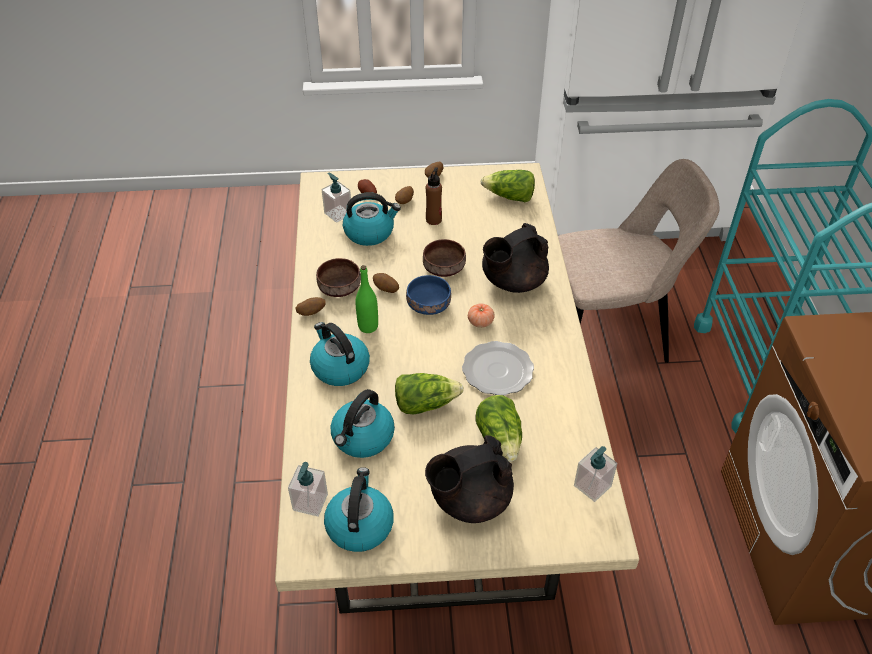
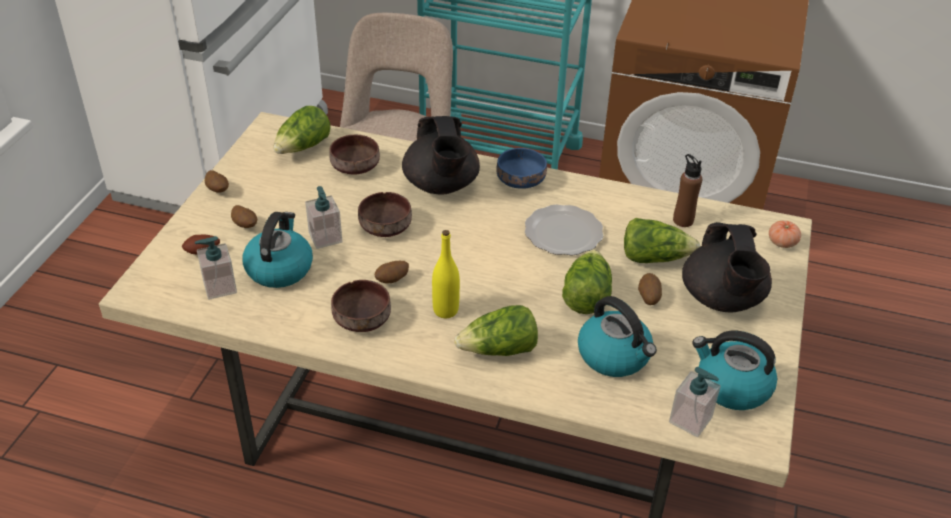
camera: 70 degrees left, 5 degrees down
potato [295,297,326,316] -> potato moved to [638,273,662,305]
kettle [310,322,370,386] -> lettuce [455,305,538,356]
green bottle [356,265,378,333] -> yellow bottle [432,230,460,318]
blue bowl [406,275,451,315] -> blue bowl moved to [496,148,547,189]
brown bottle [426,167,442,225] -> brown bottle moved to [673,154,702,227]
tomato [468,303,495,328] -> tomato moved to [769,221,801,248]
soap dispenser [574,446,618,502] -> soap dispenser moved to [305,186,342,249]
none -> brown bowl [329,135,380,174]

